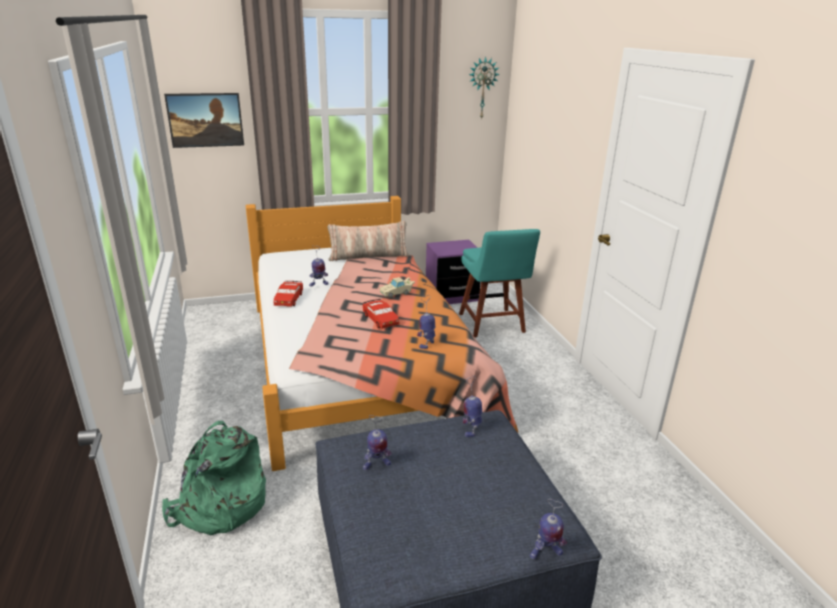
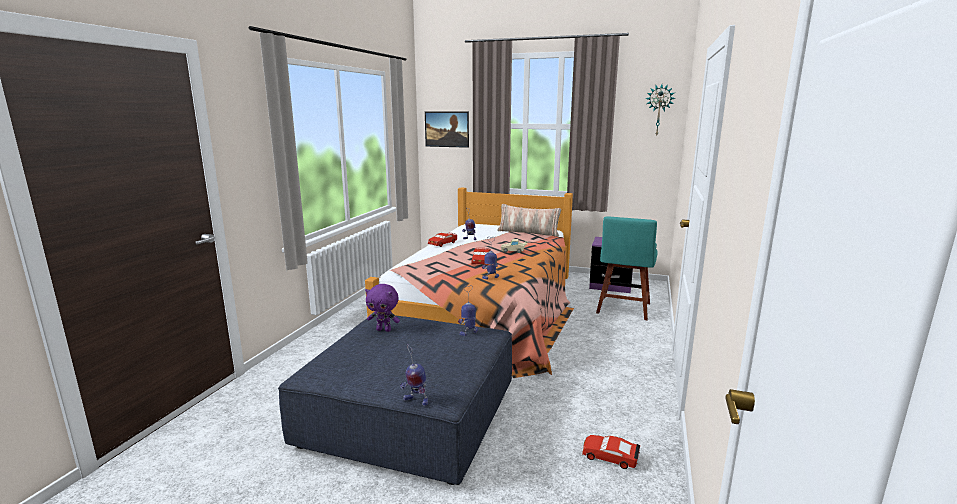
camera: 35 degrees right, 10 degrees down
green backpack [162,421,266,535] -> none
toy robot [363,415,392,470] -> purple plush toy [365,284,400,332]
none -> red toy car [582,435,640,469]

